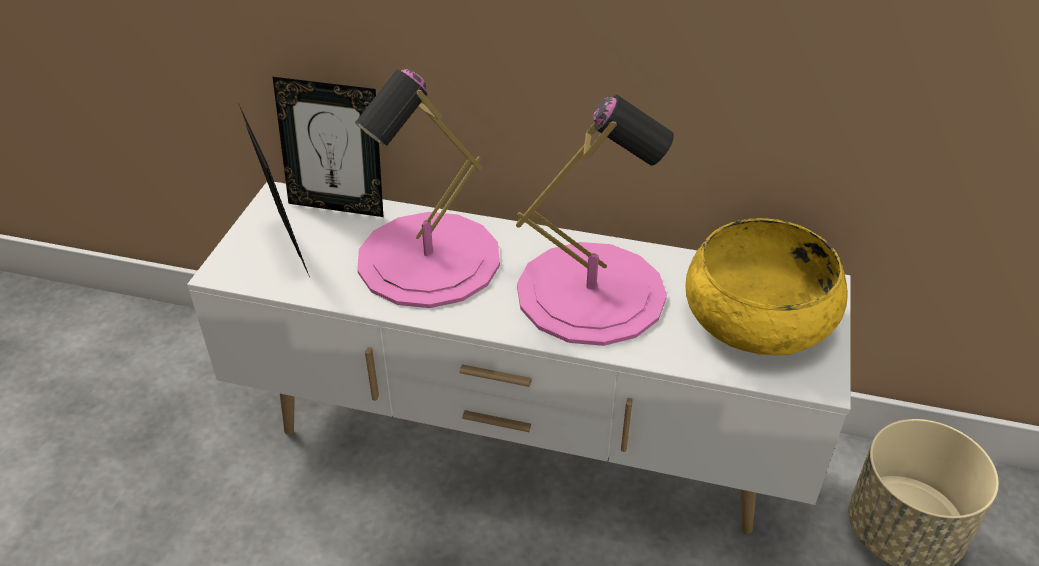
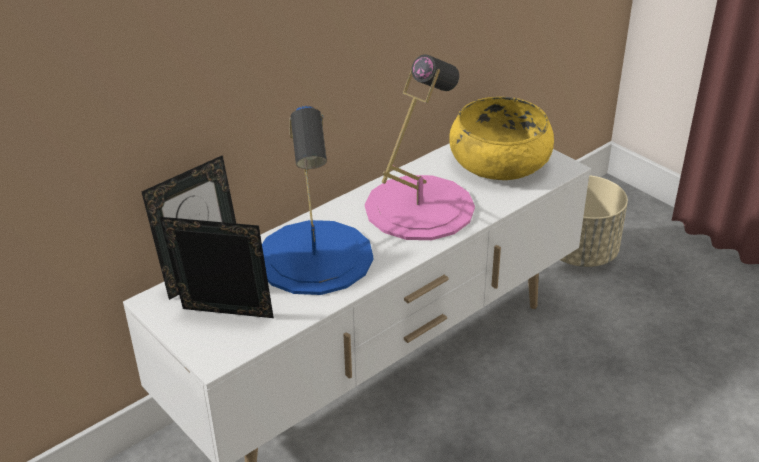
camera: 55 degrees left, 5 degrees down
pink table lamp [355,69,500,308] -> blue table lamp [262,106,373,295]

